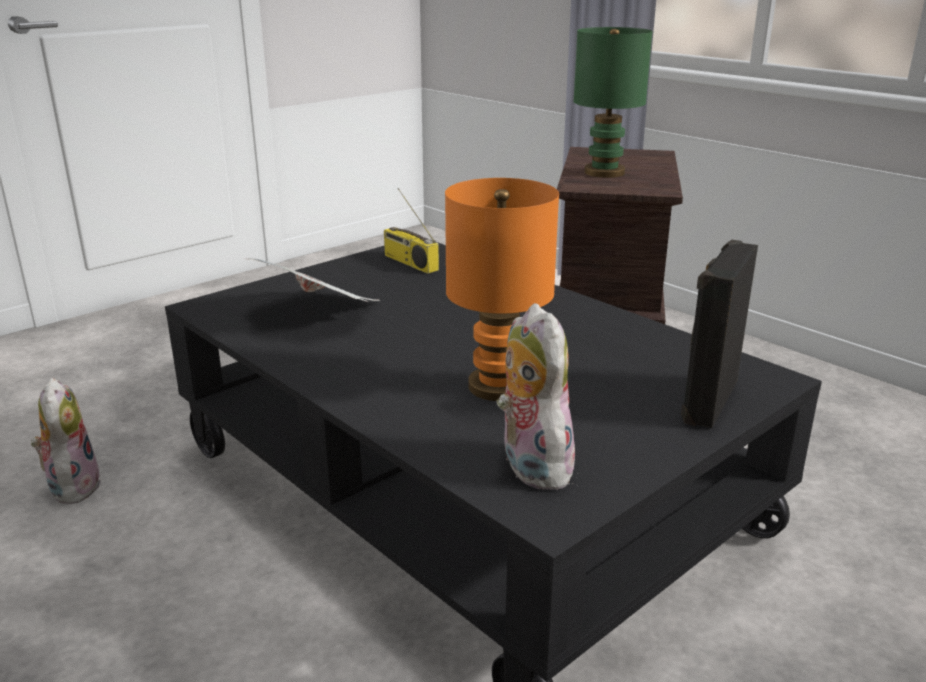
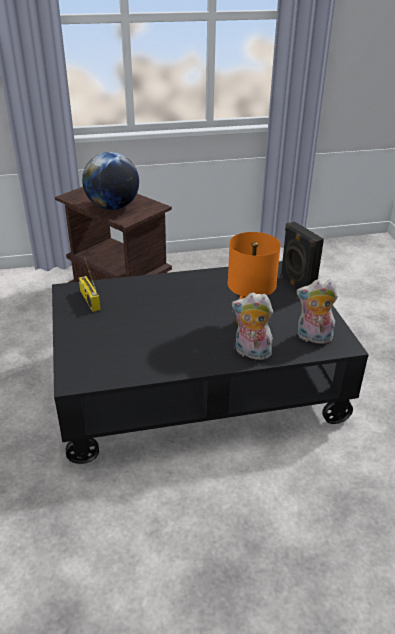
camera: 60 degrees left, 10 degrees up
plush toy [31,378,101,504] -> plush toy moved to [232,293,273,360]
newspaper [247,258,380,302] -> none
radio [384,188,439,274] -> radio turned 75 degrees clockwise [79,257,100,312]
green table lamp [573,27,653,178] -> globe [82,152,139,210]

